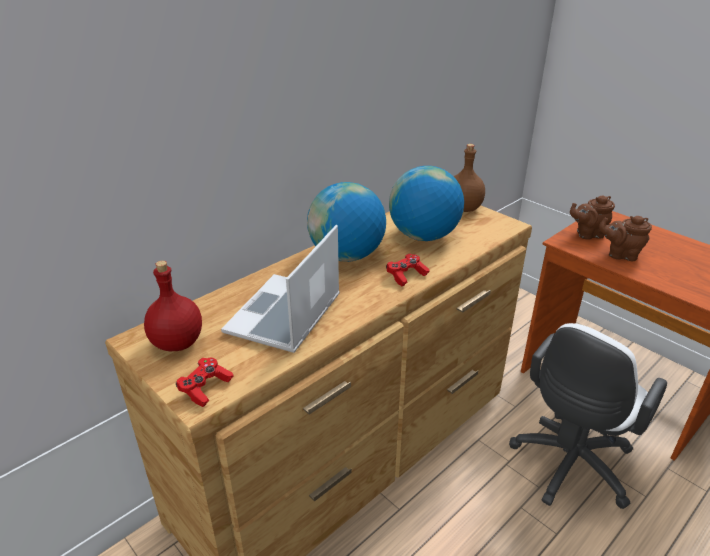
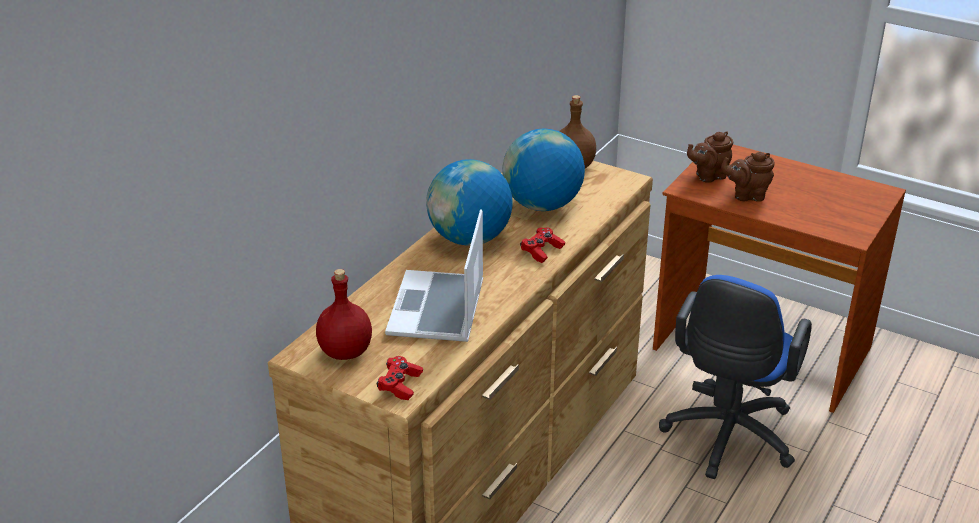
camera: 15 degrees left, 0 degrees up
white office chair [509,323,667,509] -> blue office chair [659,275,812,479]

